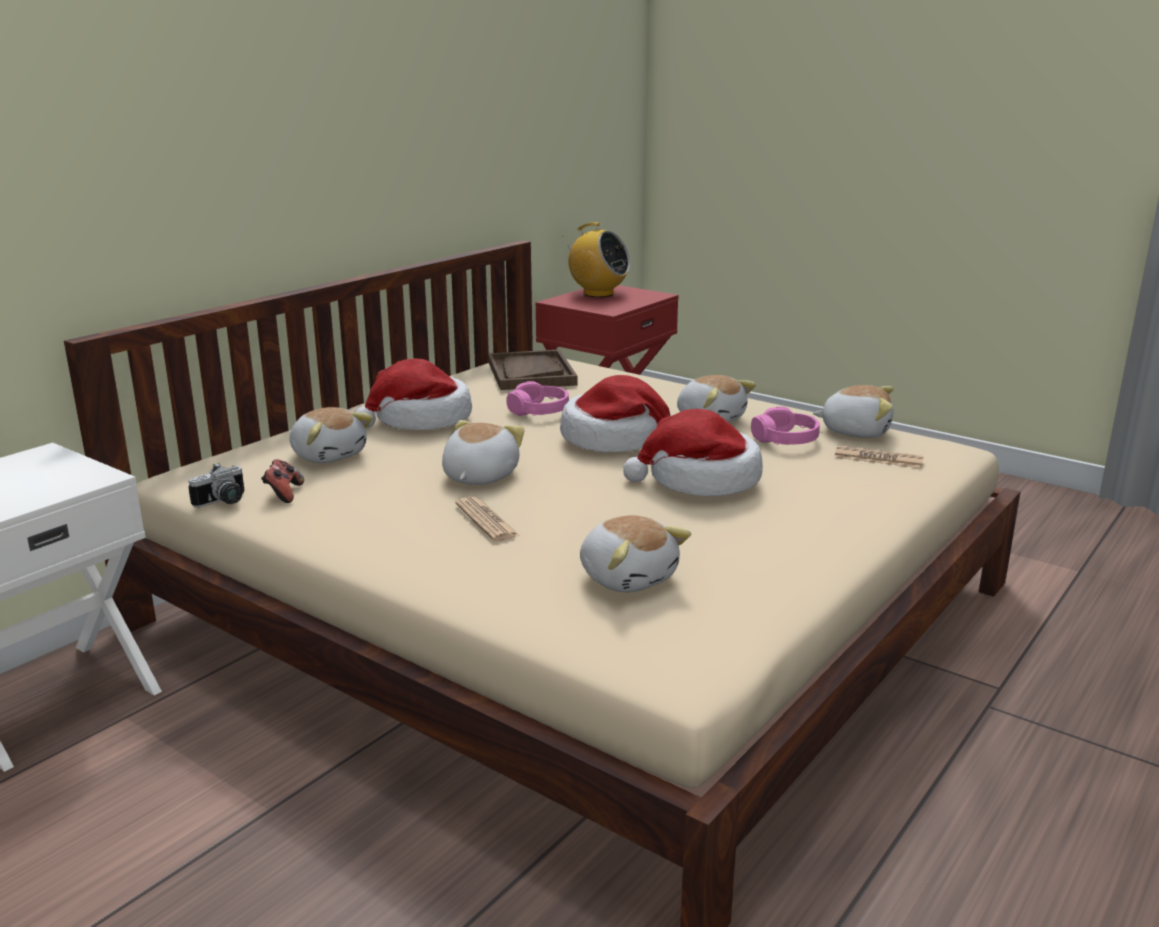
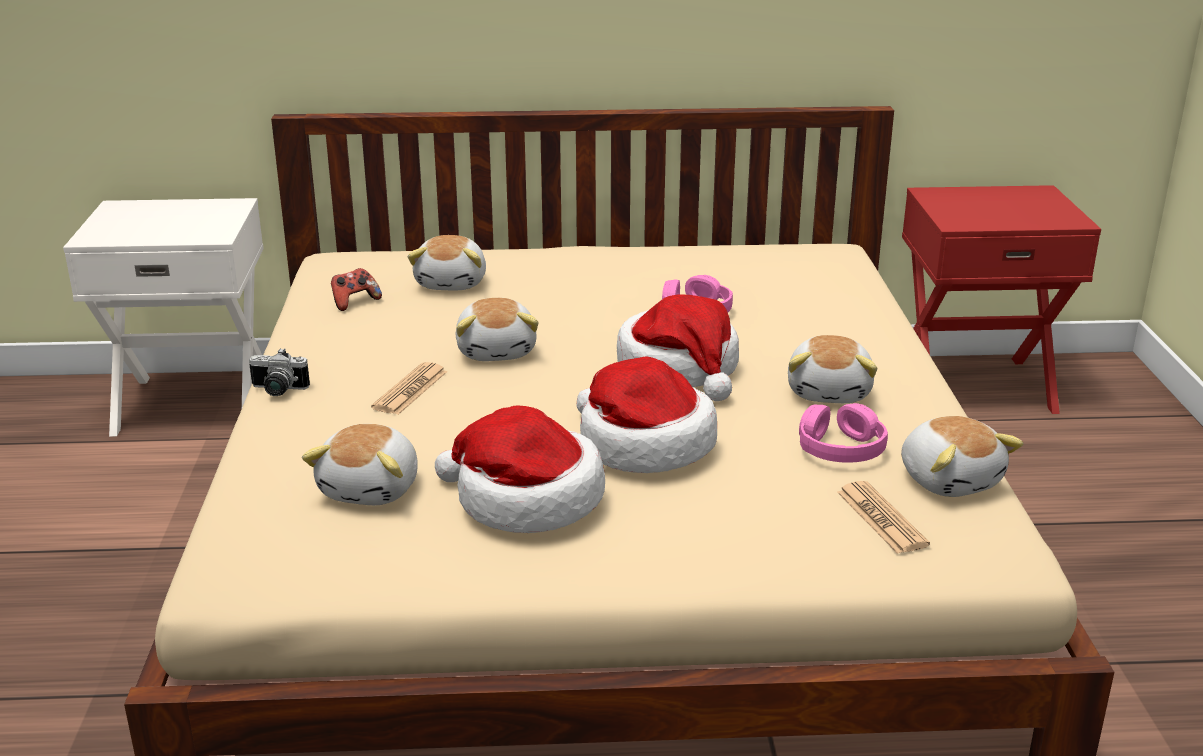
camera: 50 degrees right, 5 degrees up
camera [188,463,245,508] -> camera moved to [249,348,310,396]
hat [355,358,472,430] -> hat moved to [435,405,605,533]
plush toy [442,420,525,485] -> plush toy turned 105 degrees clockwise [455,298,539,361]
brown tray [488,349,578,390] -> none
radio [565,222,630,297] -> none

